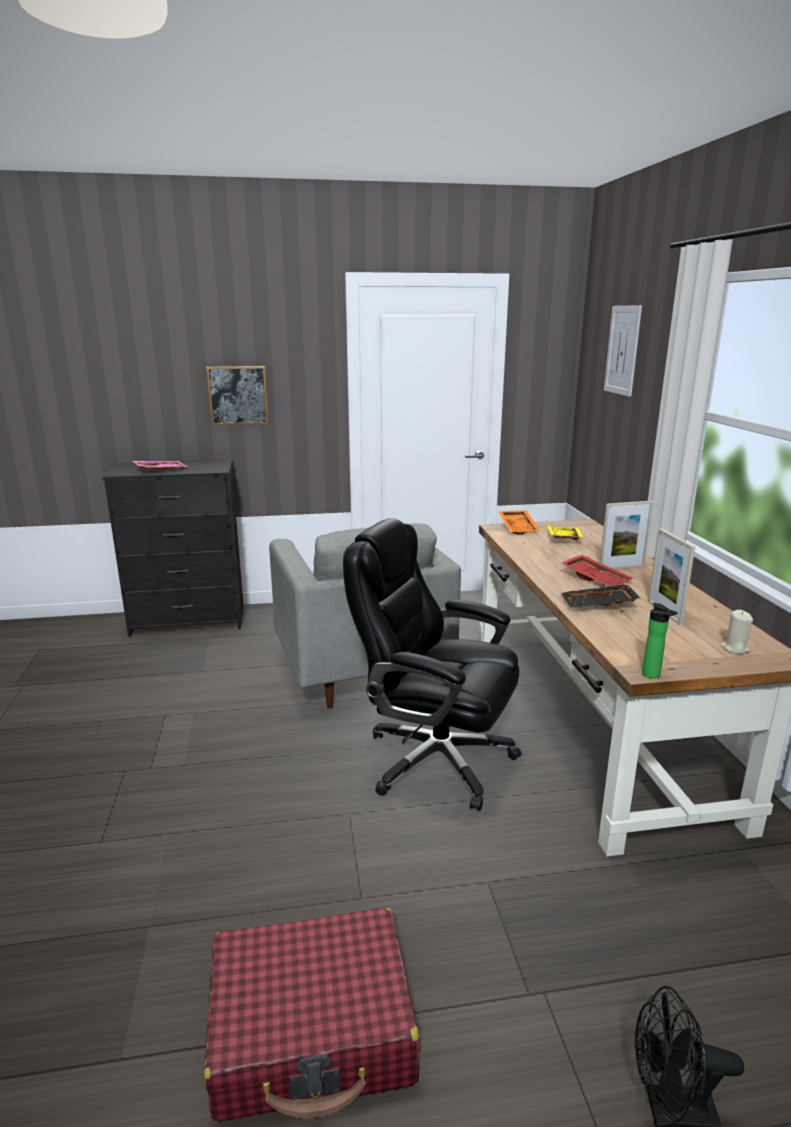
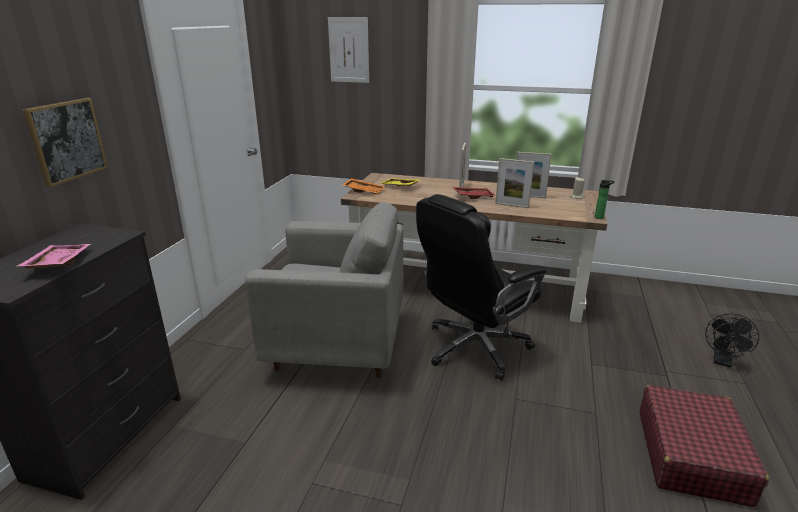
camera: 65 degrees left, 5 degrees up
black tray [561,584,641,608] -> picture frame [495,158,534,208]

